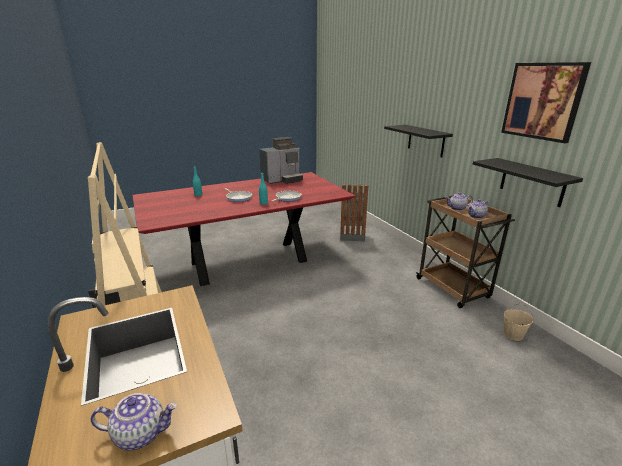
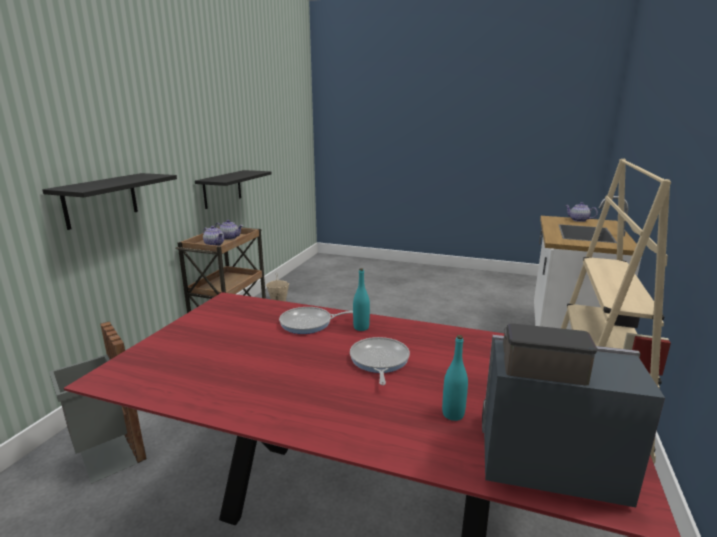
camera: 135 degrees left, 5 degrees down
coffee machine [259,137,303,184] -> coffee machine moved to [482,323,665,507]
picture [501,62,591,143] -> none

